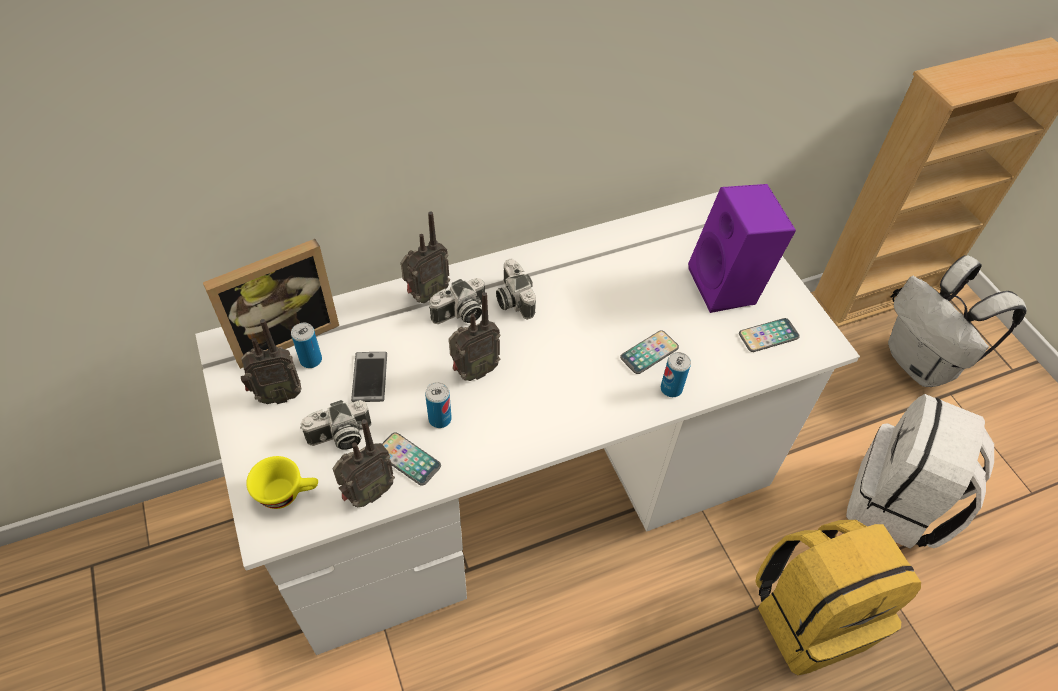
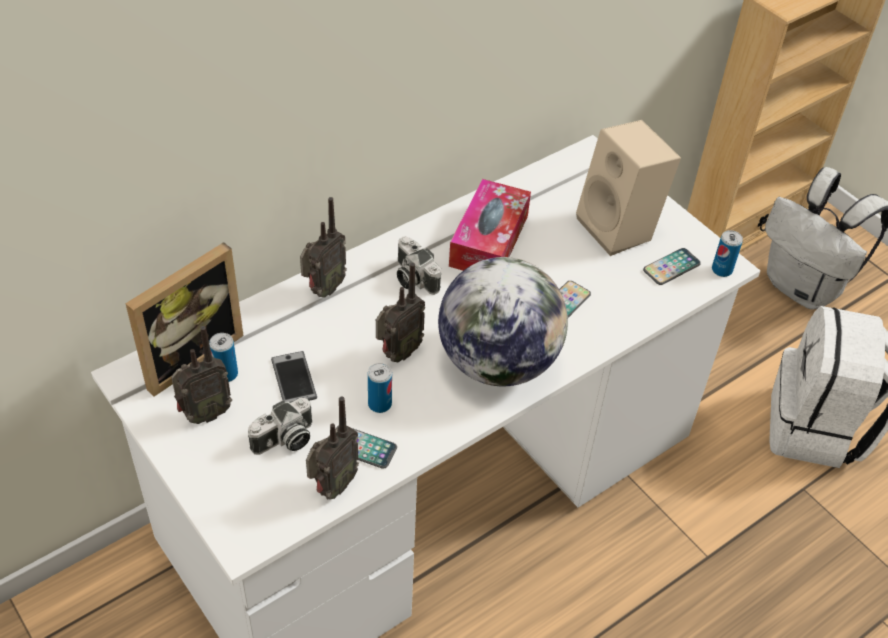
camera: 15 degrees left, 5 degrees down
yellow cup [246,456,318,509] -> none
camera [429,278,485,324] -> none
can [661,352,691,397] -> can moved to [712,230,743,277]
purple speaker [688,184,796,313] -> beige speaker [576,120,681,256]
yellow backpack [756,520,921,675] -> none
none -> globe [438,257,568,386]
none -> tissue box [449,179,531,271]

